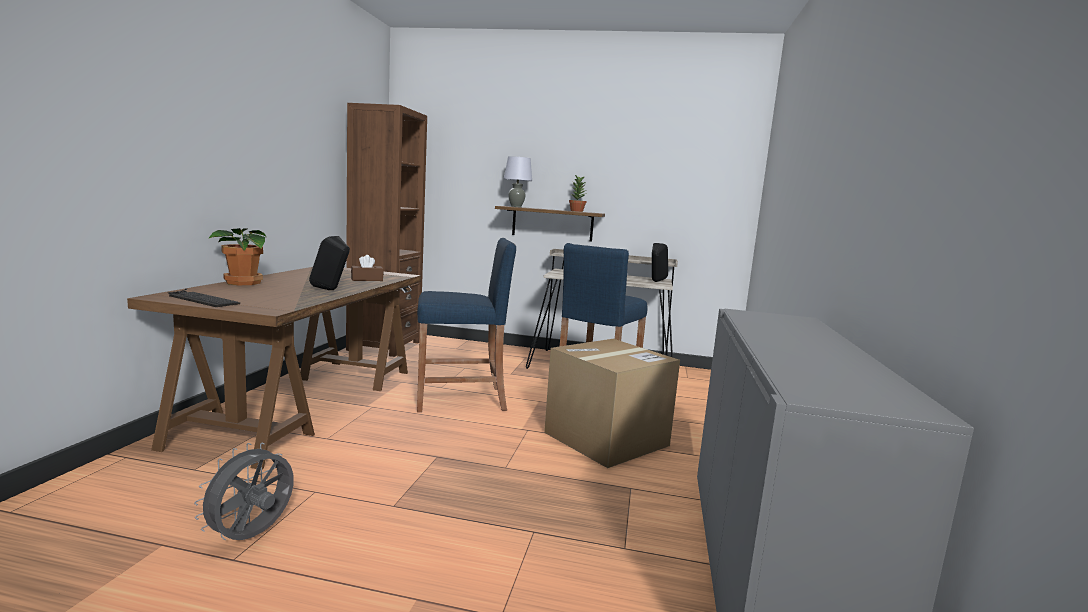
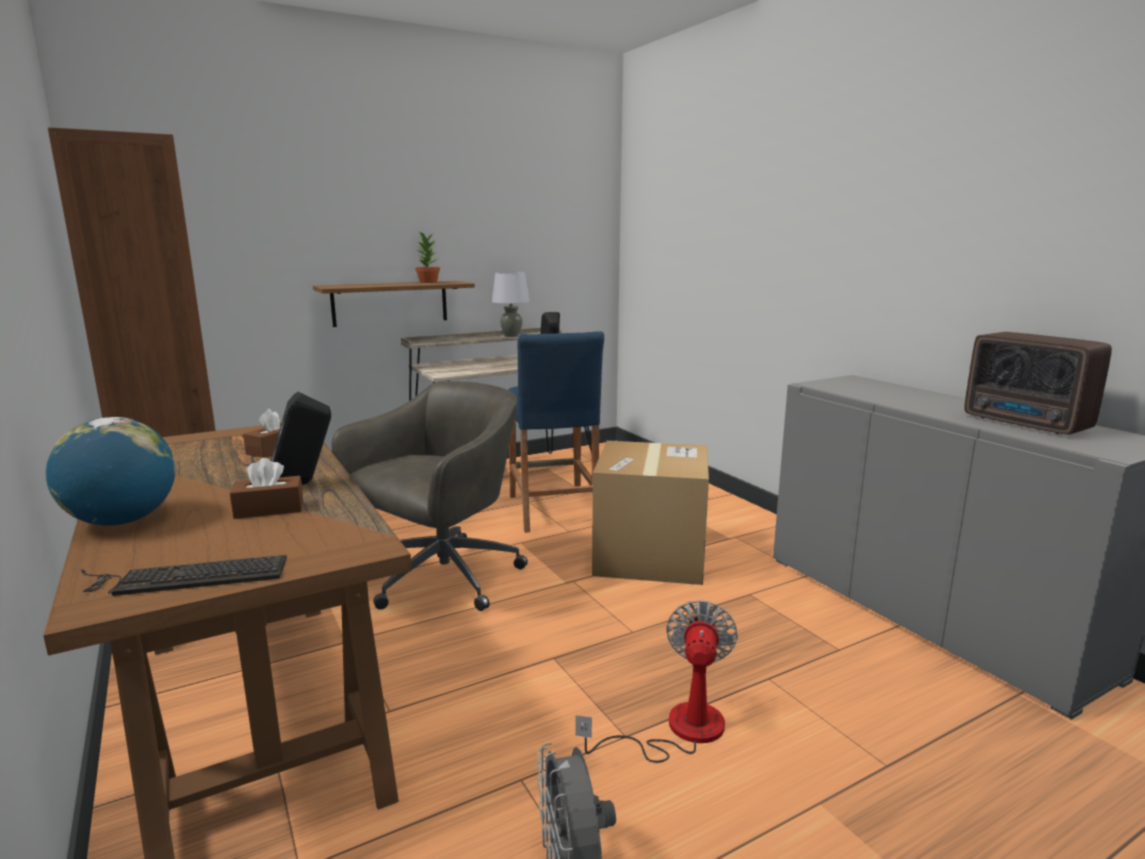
camera: 40 degrees left, 5 degrees up
potted plant [208,228,266,285] -> globe [46,417,175,526]
blue stool [417,238,516,413] -> grey office chair [332,381,528,611]
grey table lamp [503,156,532,207] -> grey table lamp moved to [492,272,530,337]
none -> brown tissue box [230,458,303,519]
none -> fan [576,600,738,763]
none -> radio [964,332,1112,435]

